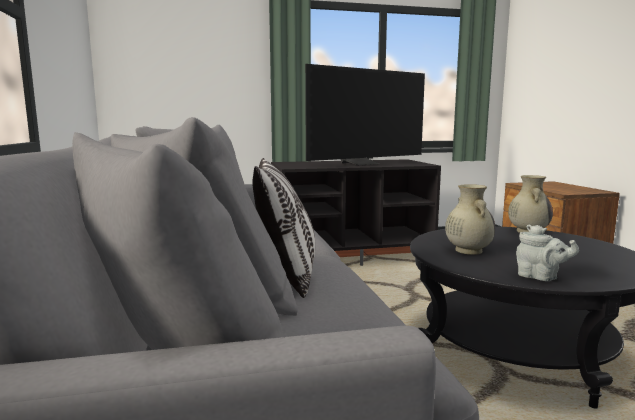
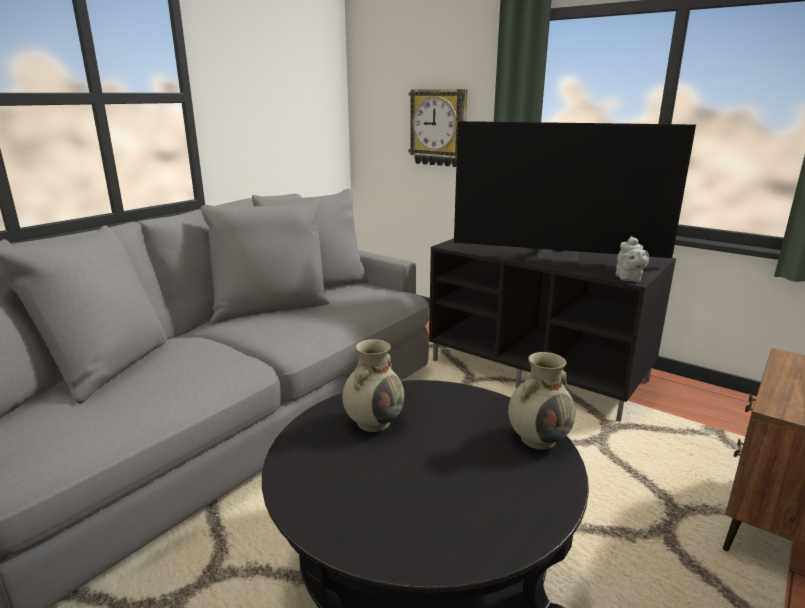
camera: 50 degrees right, 10 degrees up
pillow [252,158,315,298] -> none
grey teapot [516,225,579,281] -> grey teapot moved to [616,236,649,282]
none -> wall clock [408,89,467,167]

